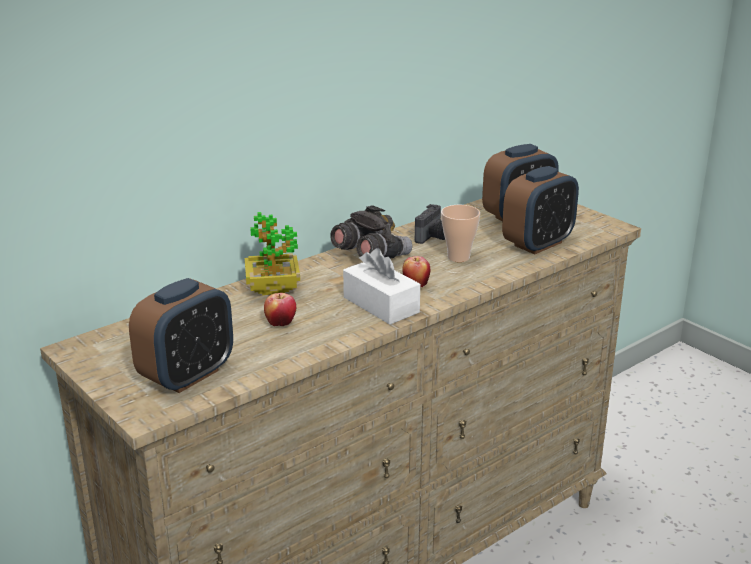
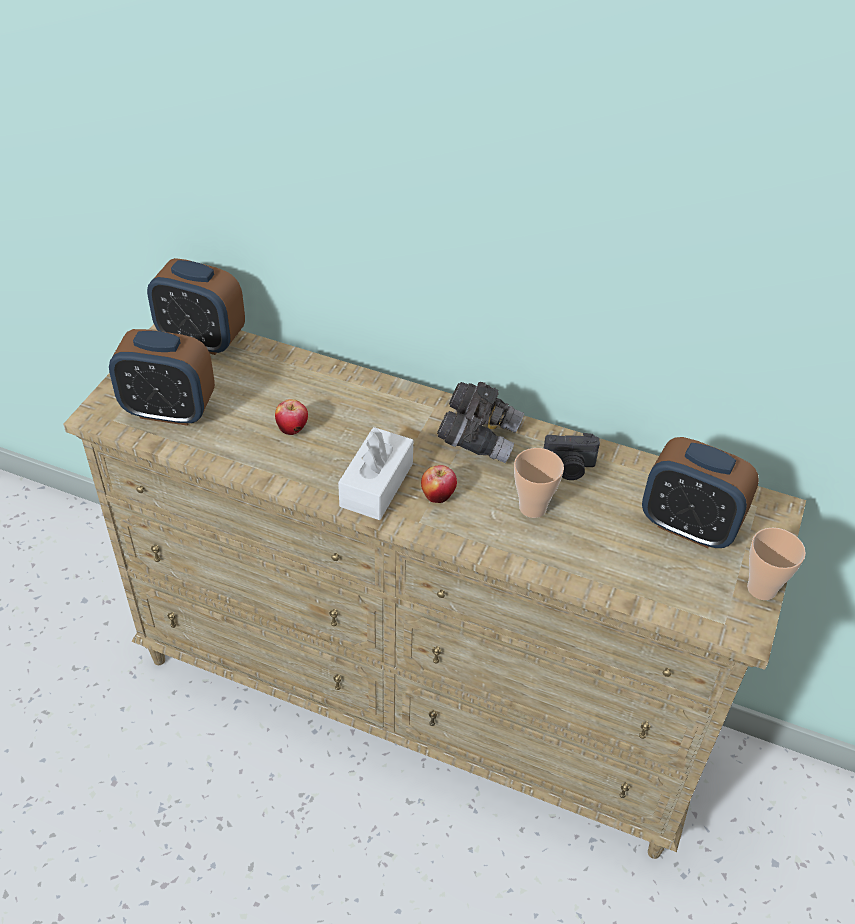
camera: 60 degrees right, 20 degrees up
potted plant [245,212,300,295] -> none
alarm clock [502,166,579,254] -> alarm clock moved to [147,258,245,355]
none -> cup [747,528,806,600]

